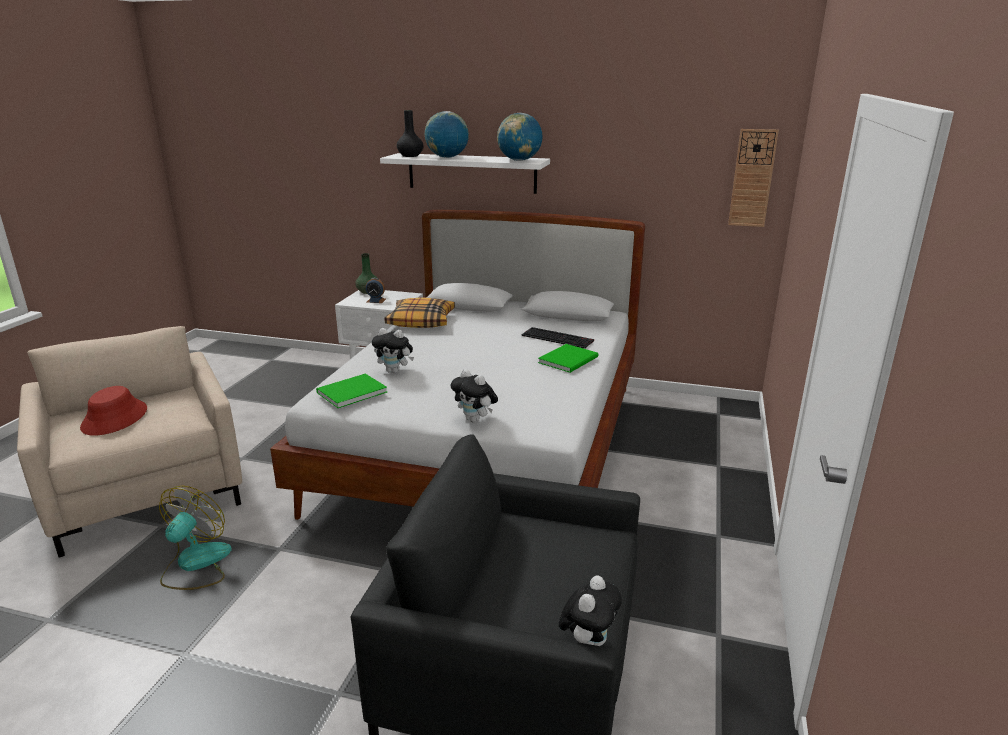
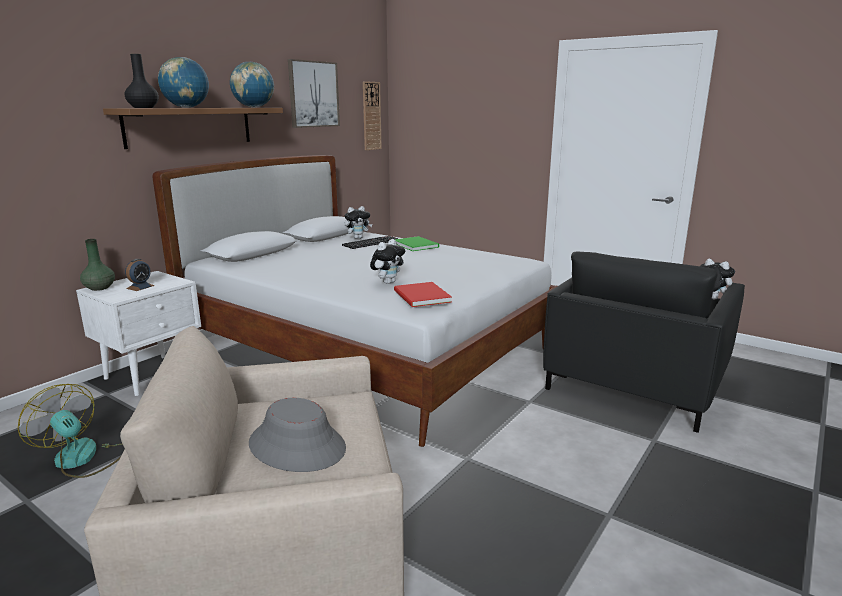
camera: 70 degrees left, 5 degrees down
red hat [80,386,147,436] -> grey hat [249,398,346,472]
fan [159,486,232,590] -> fan moved to [18,384,123,478]
green book [316,374,387,408] -> red book [394,282,452,307]
white shelf [380,153,550,194] -> brown shelf [103,108,283,149]
pillow [384,298,455,328] -> none
plush toy [450,369,498,423] -> plush toy moved to [345,206,372,239]
none -> picture [288,59,340,128]

